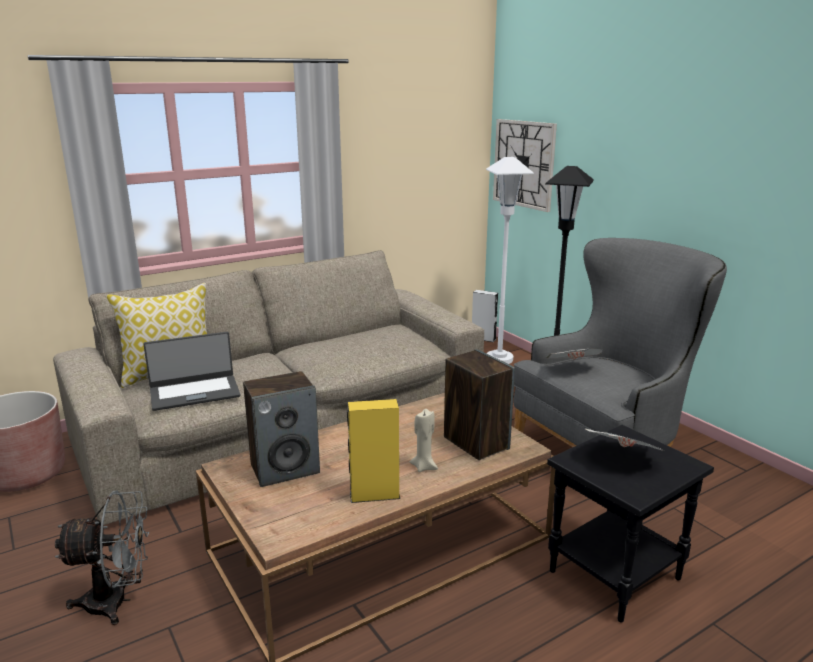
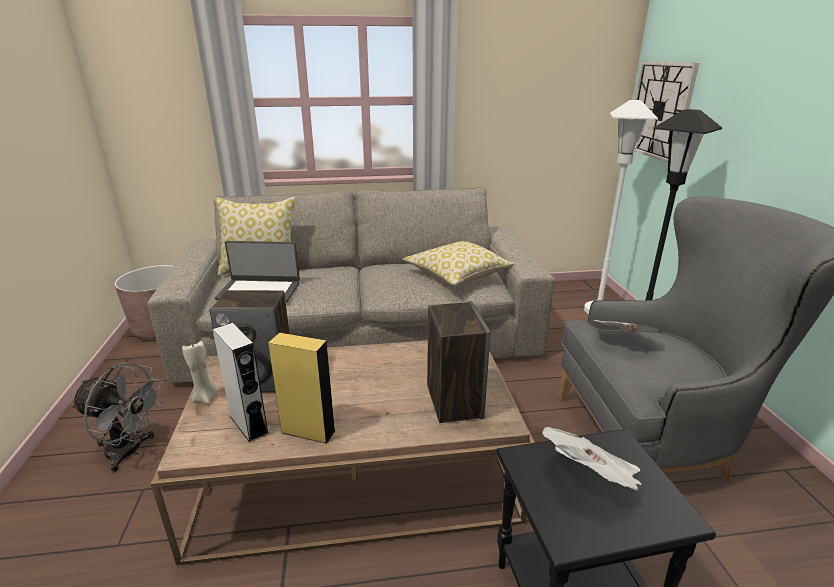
camera: 25 degrees right, 5 degrees up
beige candle [410,409,438,472] -> beige candle moved to [182,341,217,404]
grey speaker [472,290,498,342] -> grey speaker moved to [213,323,269,443]
none -> pillow [403,241,515,286]

